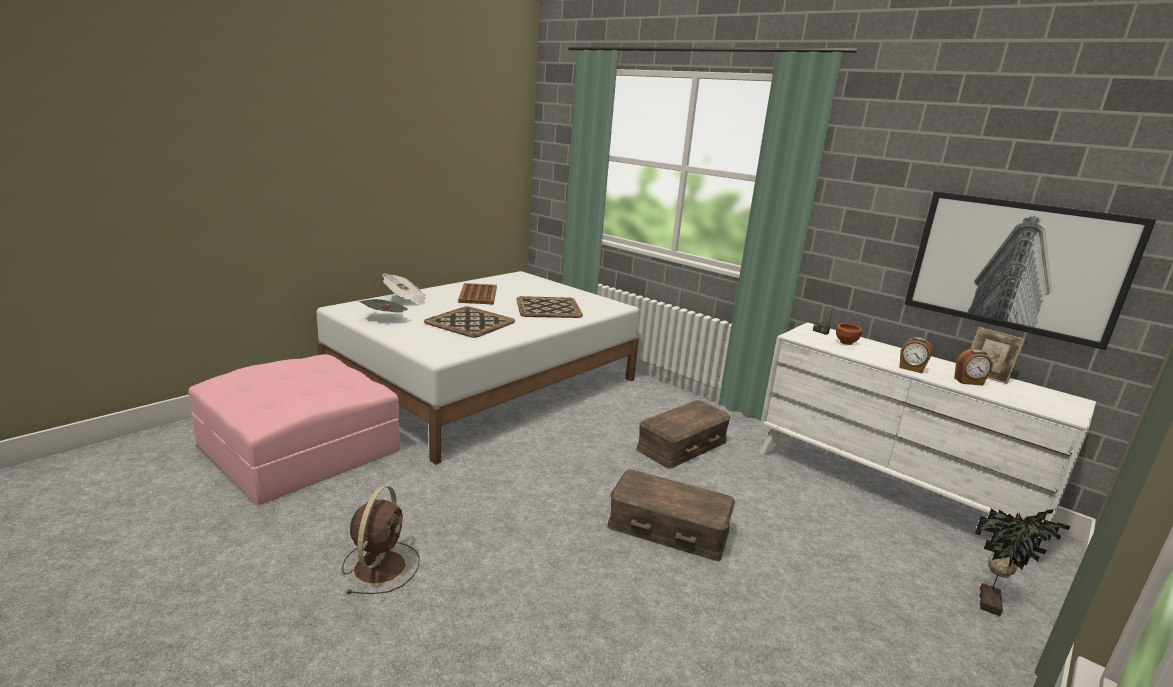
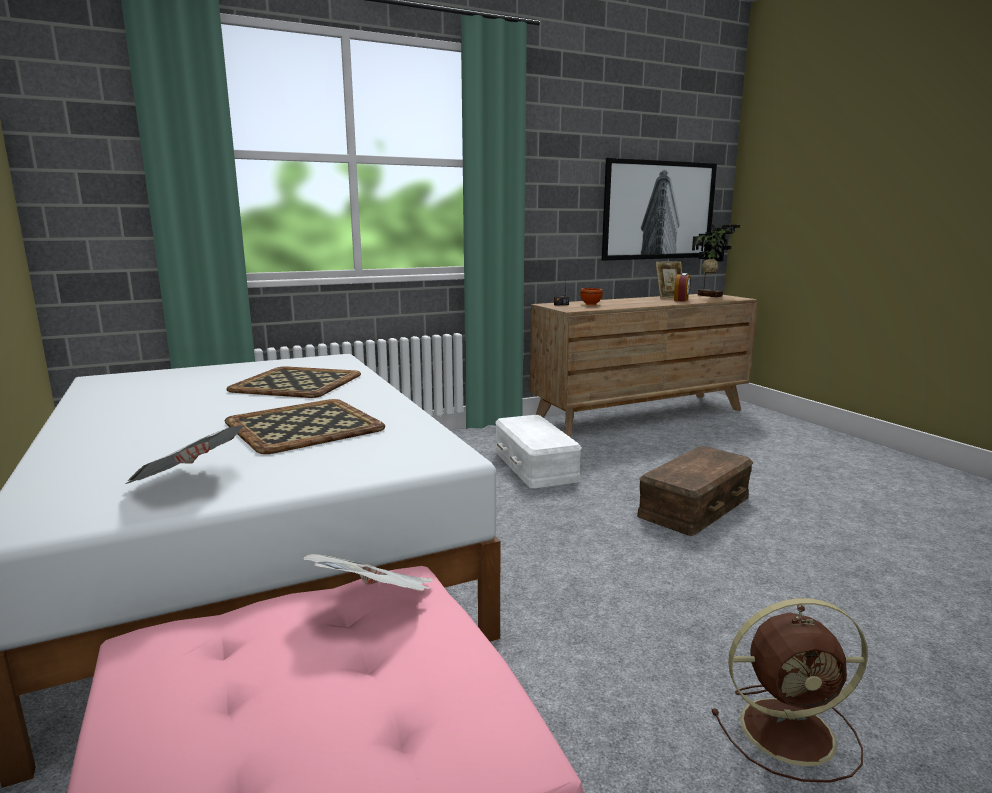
camera: 65 degrees left, 5 degrees down
brown fan [342,486,420,594] -> brown fan turned 150 degrees clockwise [711,598,868,783]
newspaper [382,273,426,304] -> newspaper moved to [303,554,433,591]
brown tray [458,283,497,305] -> none
brown storage box [636,400,731,469] -> white storage box [495,415,582,488]
white dresser [760,322,1096,565] -> brown dresser [530,294,758,438]
alarm clock [900,337,932,373] -> none
potted plant [975,508,1070,616] -> potted plant moved to [692,225,740,297]

